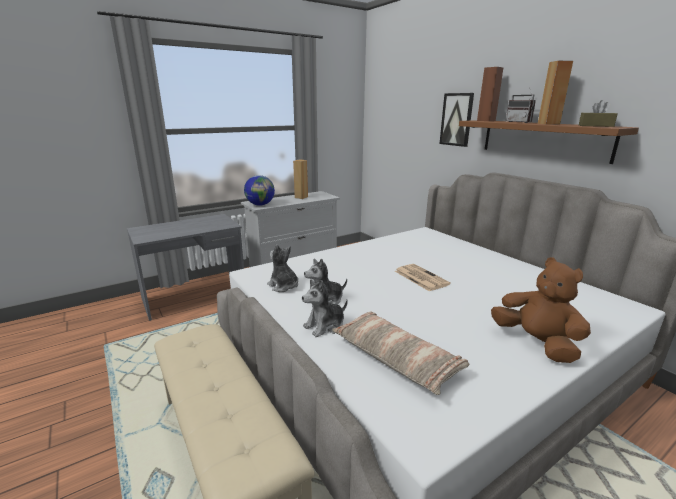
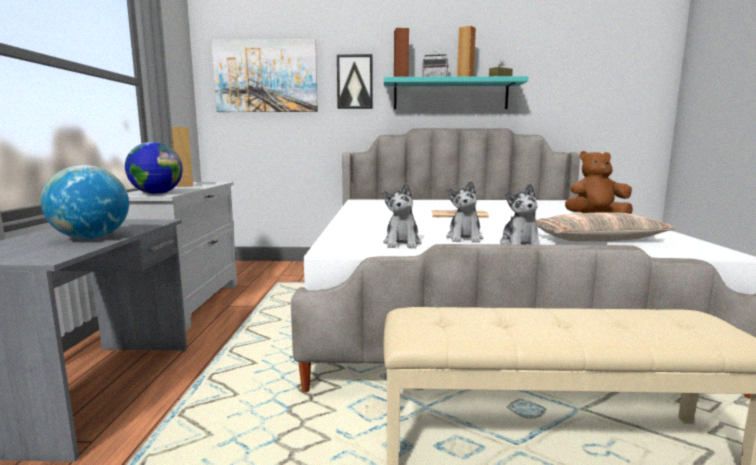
camera: 55 degrees left, 10 degrees down
plush toy [267,244,298,292] -> plush toy turned 75 degrees counterclockwise [382,183,422,248]
brown shelf [459,120,639,164] -> turquoise shelf [384,76,529,109]
none -> globe [41,165,129,239]
none -> picture [211,39,318,112]

